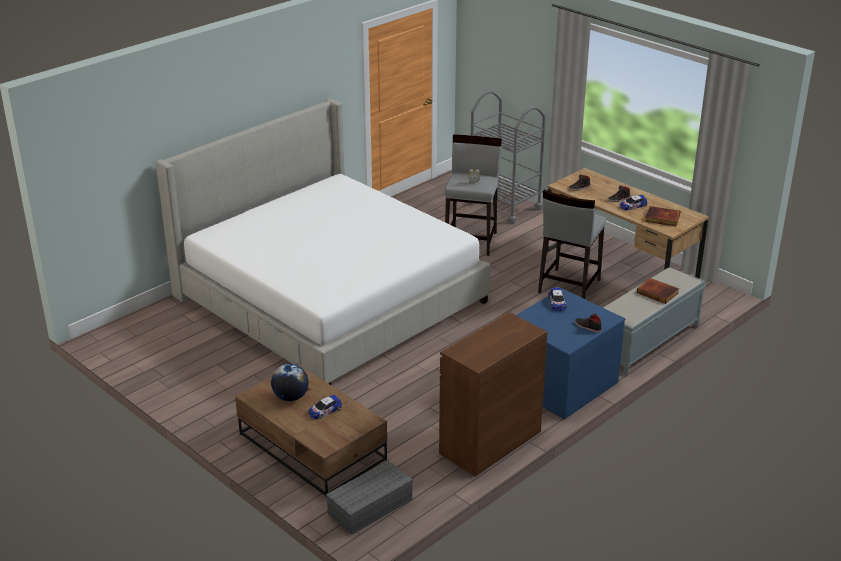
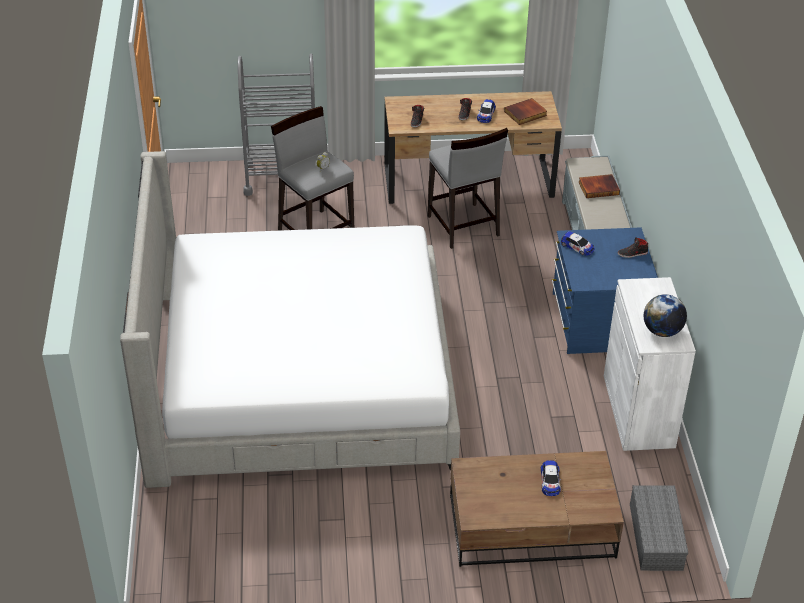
camera: 50 degrees left, 10 degrees up
globe [271,364,309,401] -> globe moved to [644,294,687,337]
brown cabinet [439,312,547,477] -> white cabinet [604,277,696,451]

